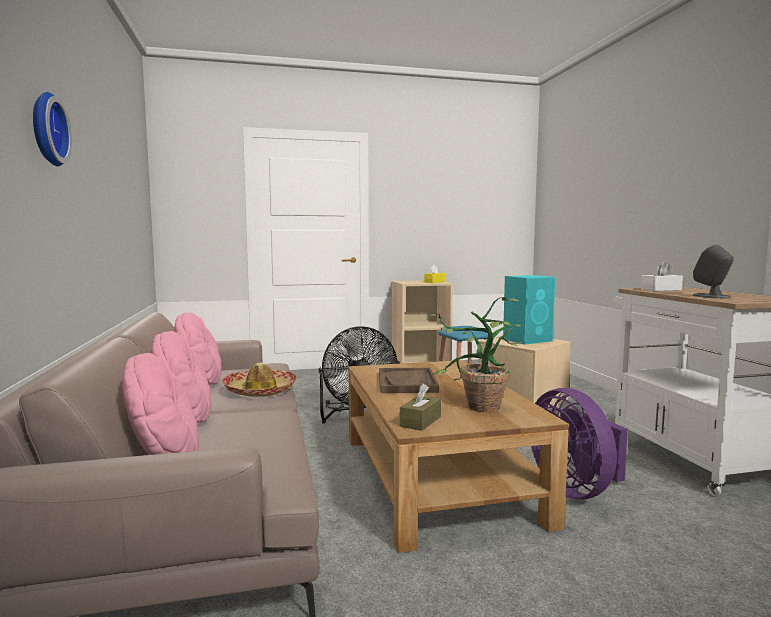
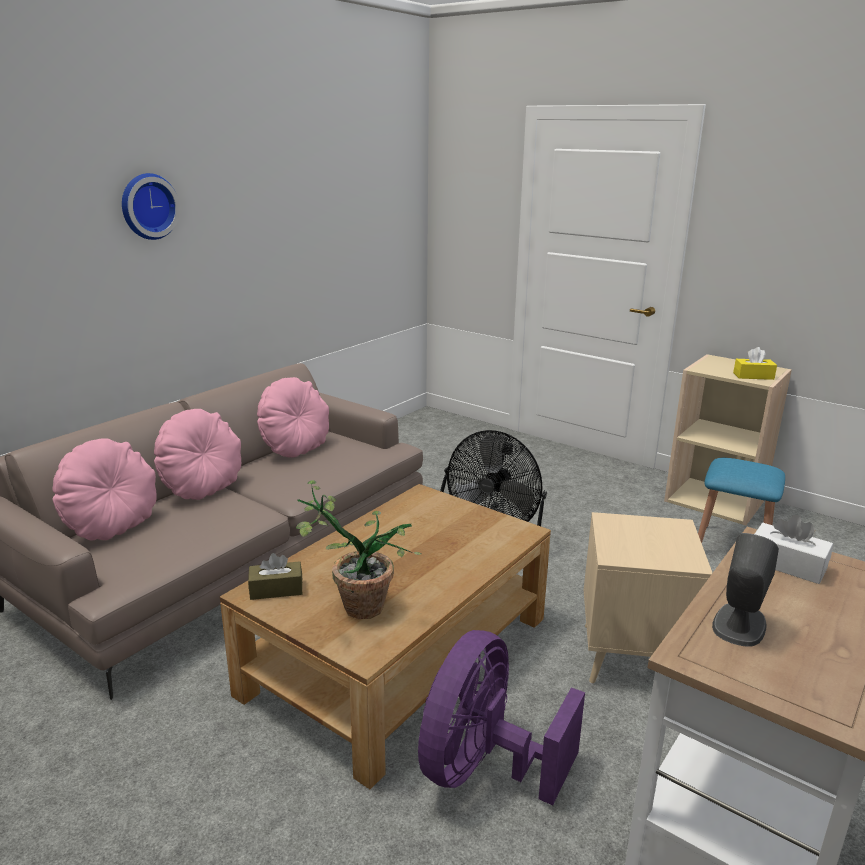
camera: 50 degrees right, 15 degrees up
hat [222,363,297,397] -> none
brown tray [379,368,439,393] -> none
turquoise speaker [503,275,555,345] -> none

